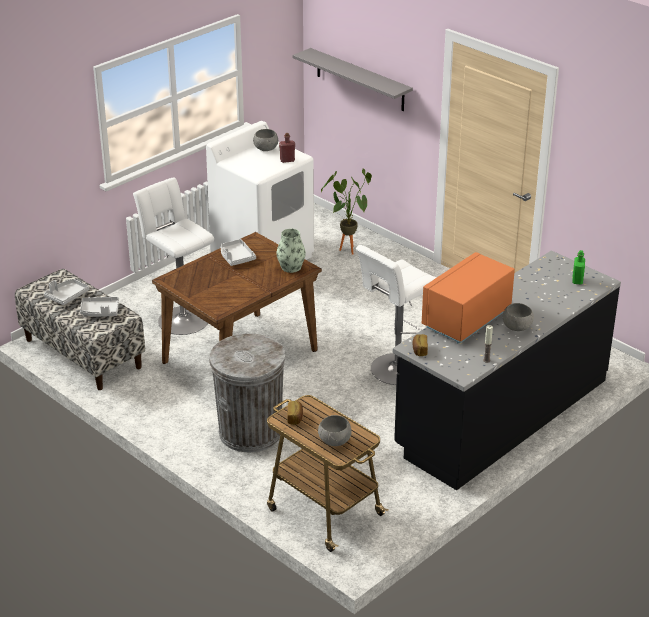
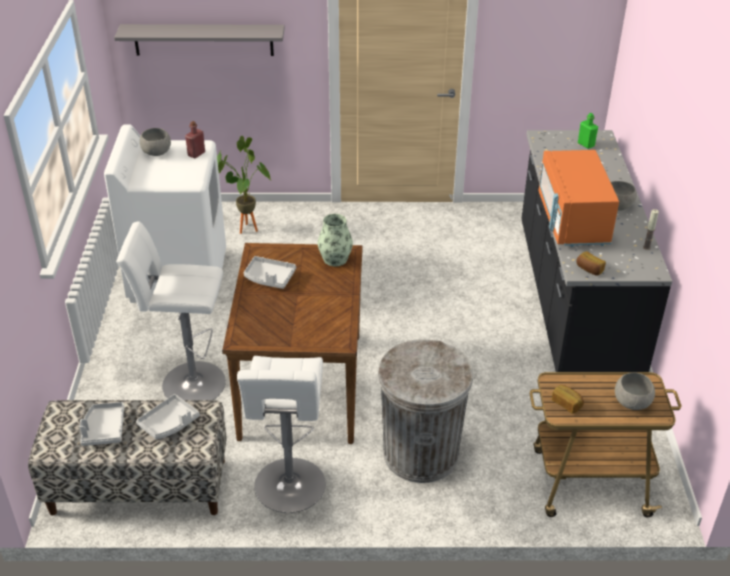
camera: 45 degrees left, 5 degrees up
white stool [356,245,436,385] -> white stool moved to [237,356,326,513]

